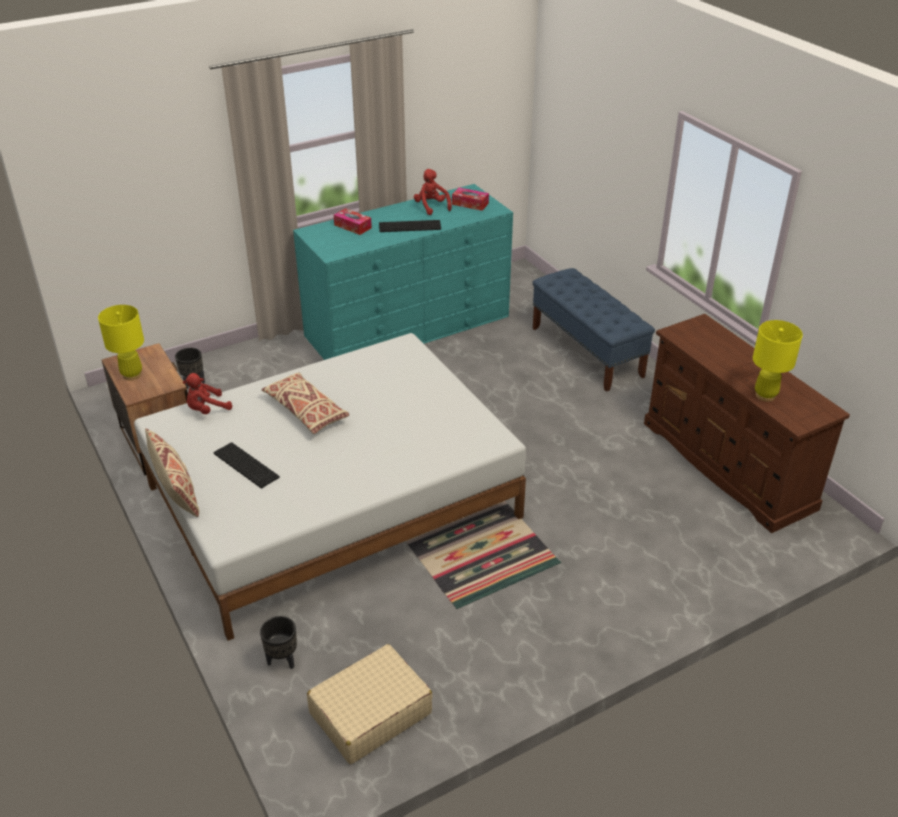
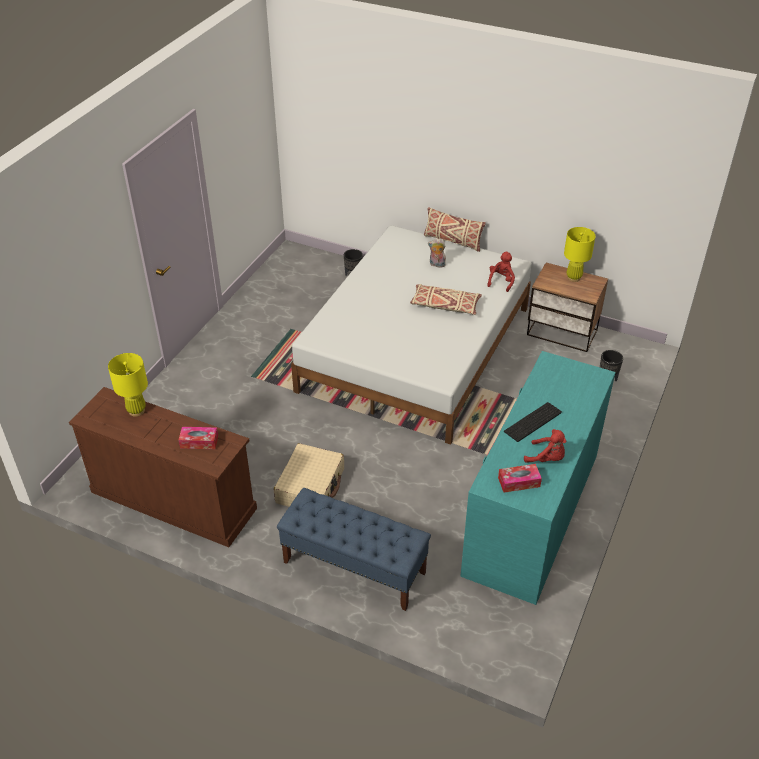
camera: 145 degrees right, 5 degrees up
keyboard [214,442,280,488] -> plush toy [428,238,447,268]
beige suitcase [307,644,432,764] -> beige suitcase moved to [274,443,344,507]
tissue box [334,208,372,235] -> tissue box moved to [179,427,218,449]

